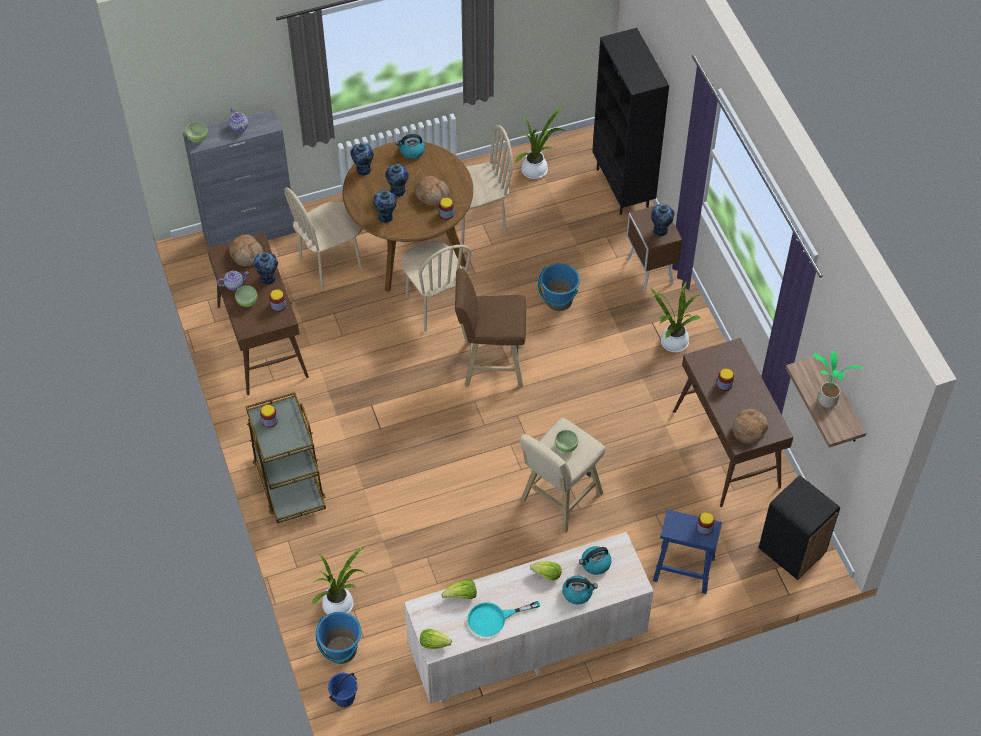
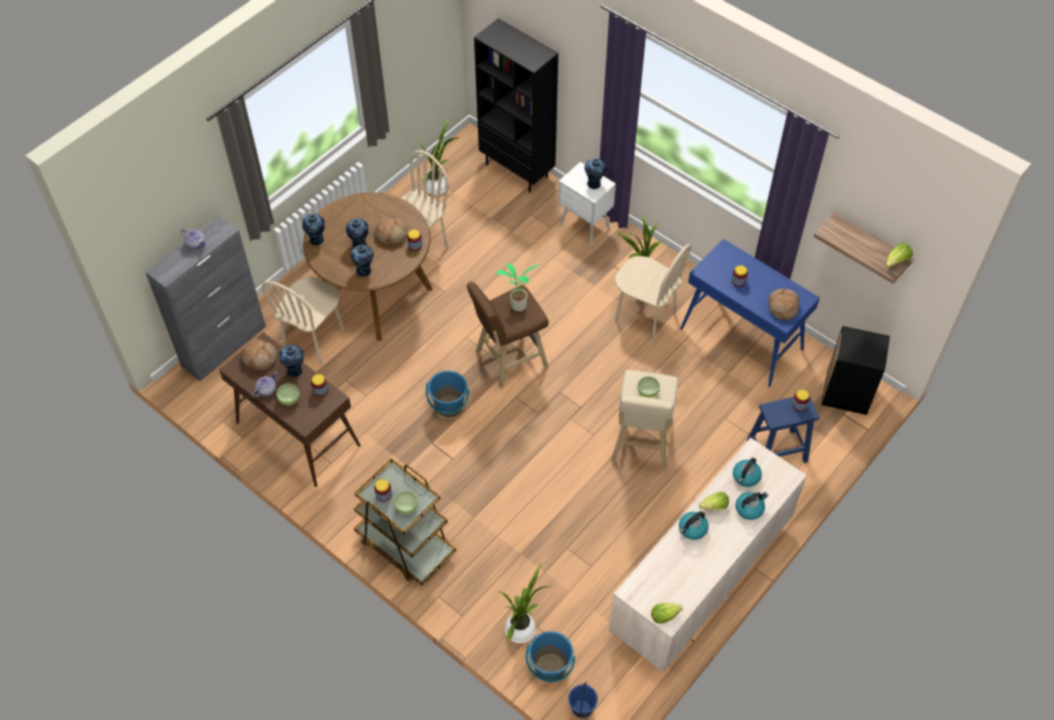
camera: 30 degrees left, 0 degrees up
green bowl [186,122,208,142] -> green bowl moved to [394,490,418,514]
kettle [395,134,425,159] -> kettle moved to [679,511,709,540]
beige chair [402,241,472,332] -> beige chair moved to [615,244,691,342]
lettuce [441,579,477,599] -> lettuce moved to [886,243,913,268]
turquoise frying pan [467,601,540,637] -> none
blue bucket [538,263,580,311] -> blue bucket moved to [426,371,469,418]
brown nightstand [627,203,682,292] -> white nightstand [558,162,616,245]
brown console table [673,338,793,507] -> blue console table [680,239,820,387]
potted plant [812,351,864,408] -> potted plant moved to [496,264,539,311]

